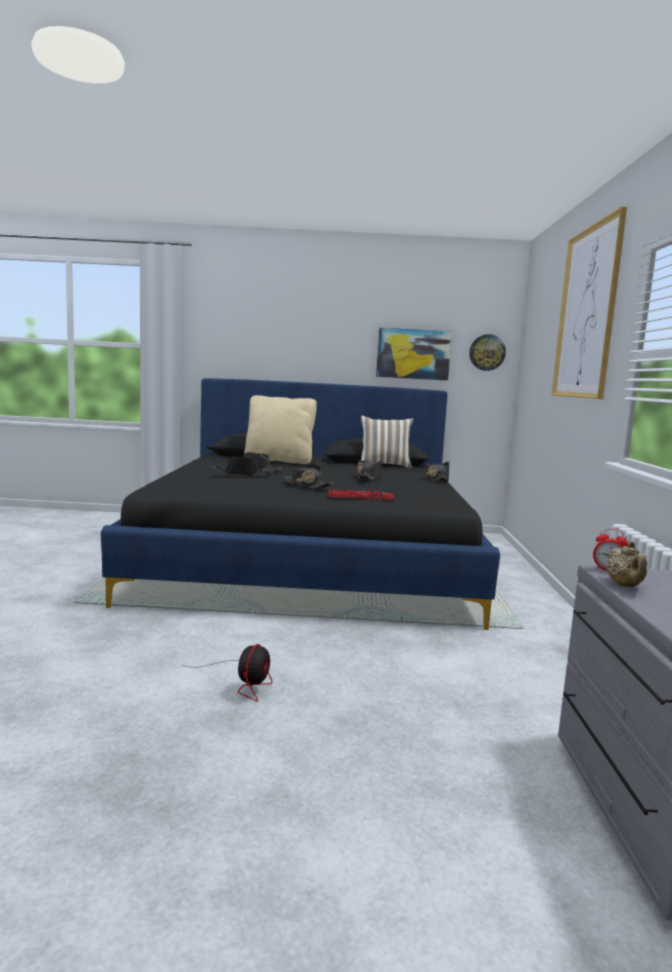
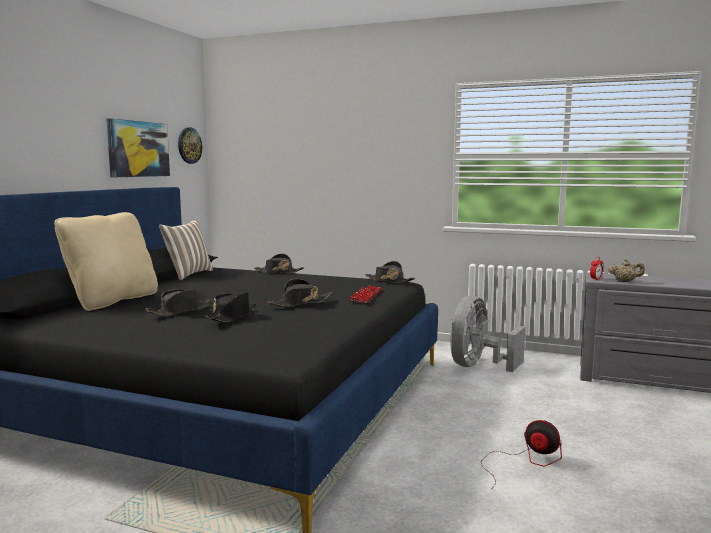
camera: 70 degrees left, 0 degrees up
black hat [358,460,382,480] -> black hat moved to [365,261,415,283]
picture [552,207,627,399] -> none
none -> grey fan [450,296,525,372]

